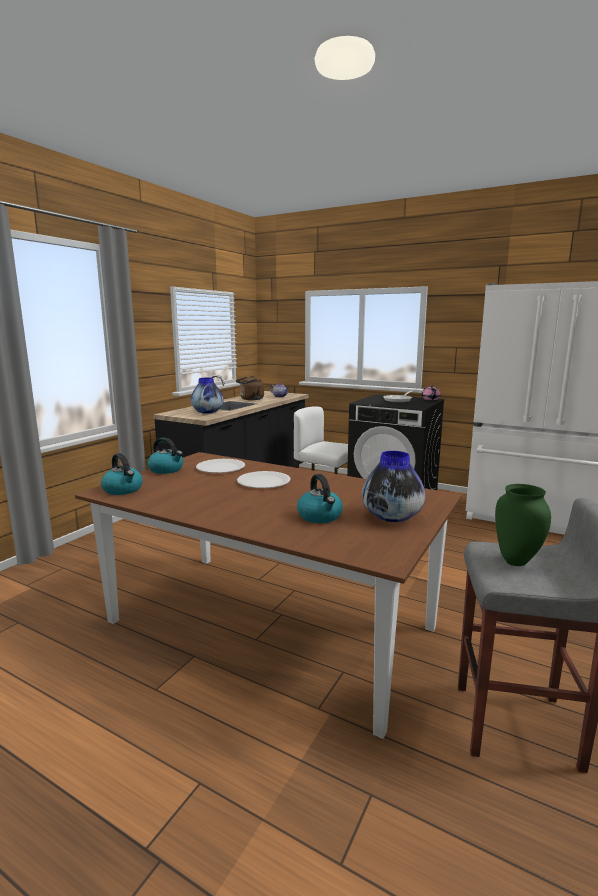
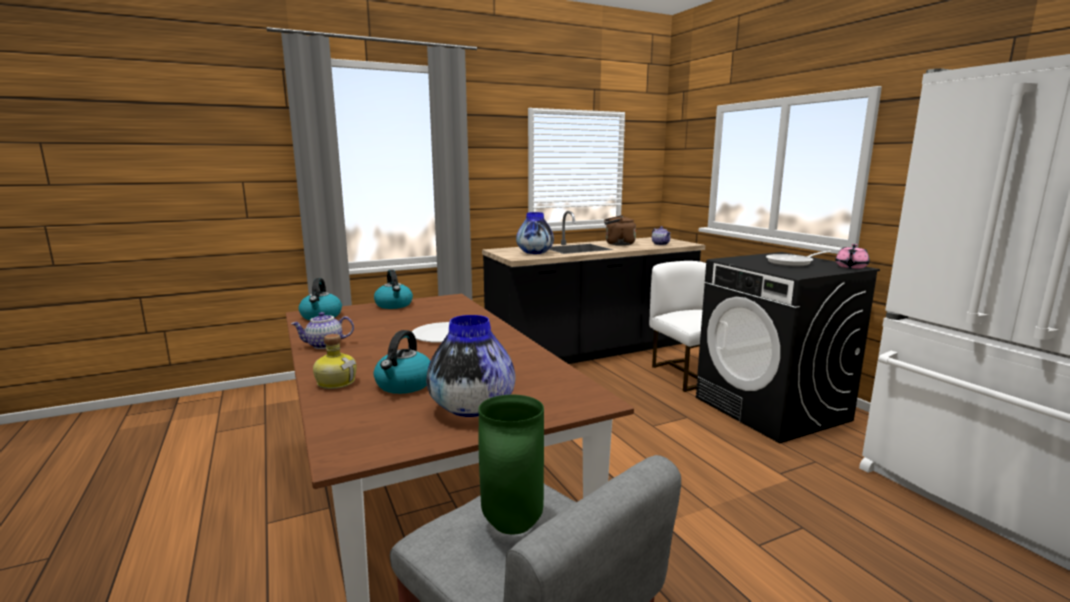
camera: 35 degrees right, 0 degrees up
white plate [196,459,245,473] -> none
none -> teapot [291,312,354,349]
none -> bottle [313,334,357,389]

